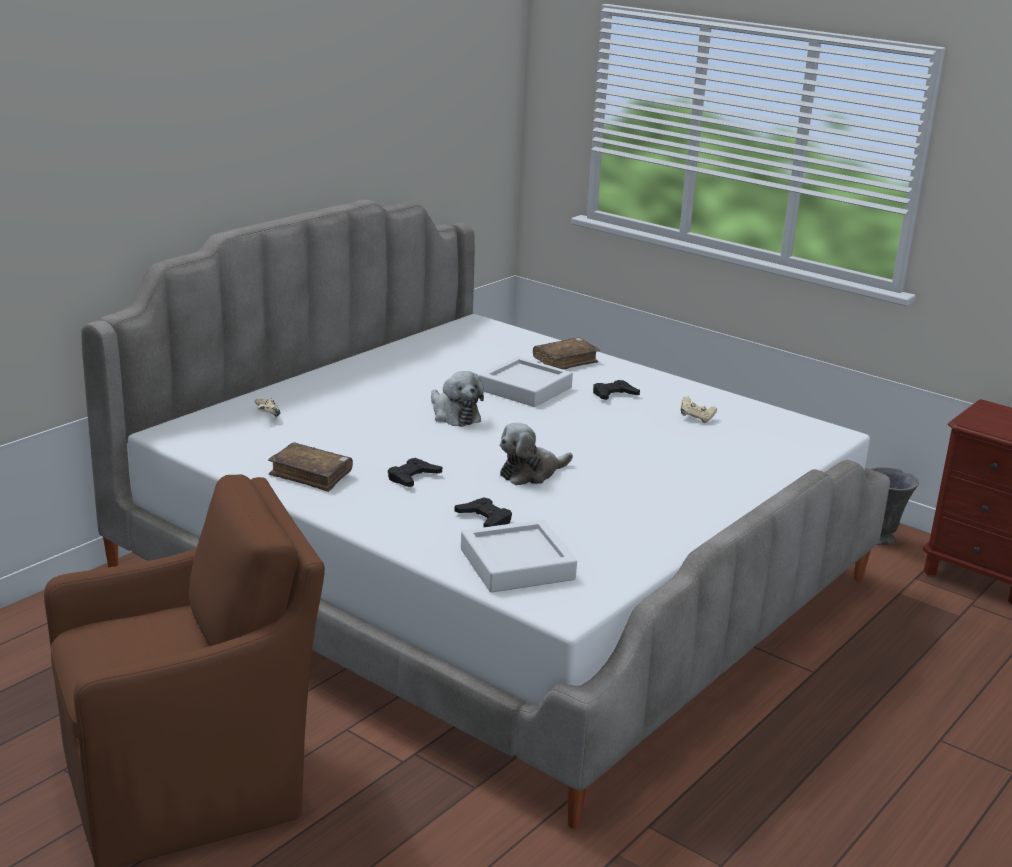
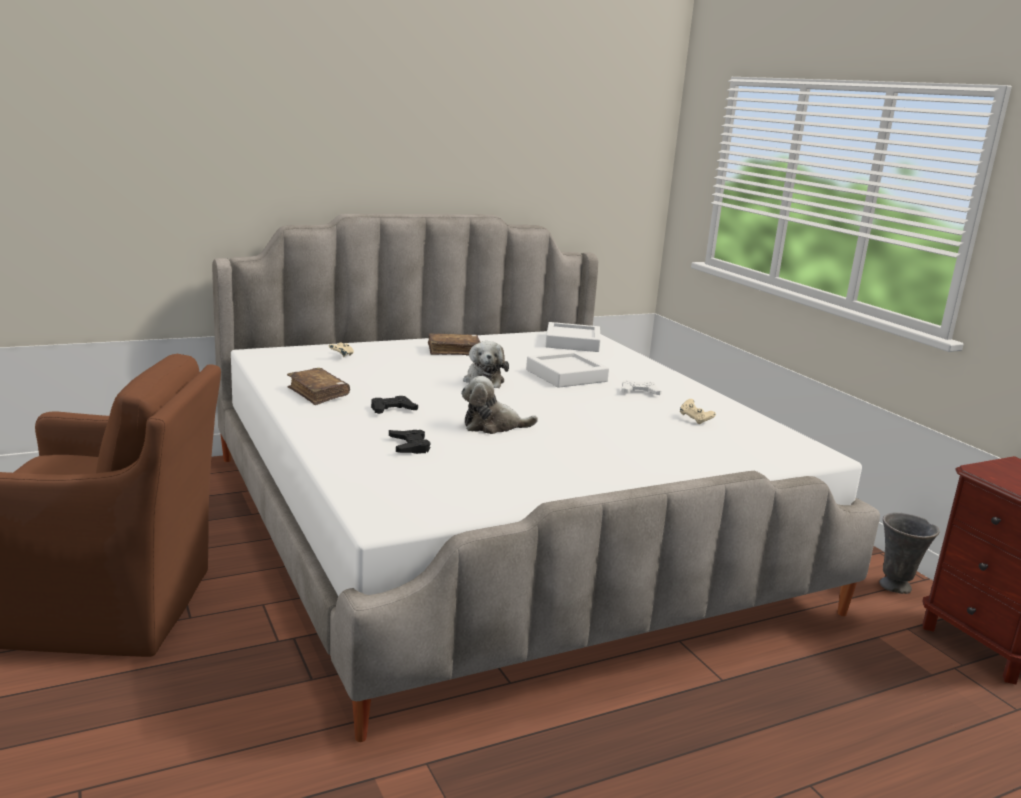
camera: 25 degrees right, 5 degrees down
white tray [461,520,577,593] -> white tray moved to [545,322,601,352]
brown book [533,337,600,369] -> brown book moved to [428,333,480,355]
black game controller [593,380,640,400] -> white game controller [621,380,662,395]

